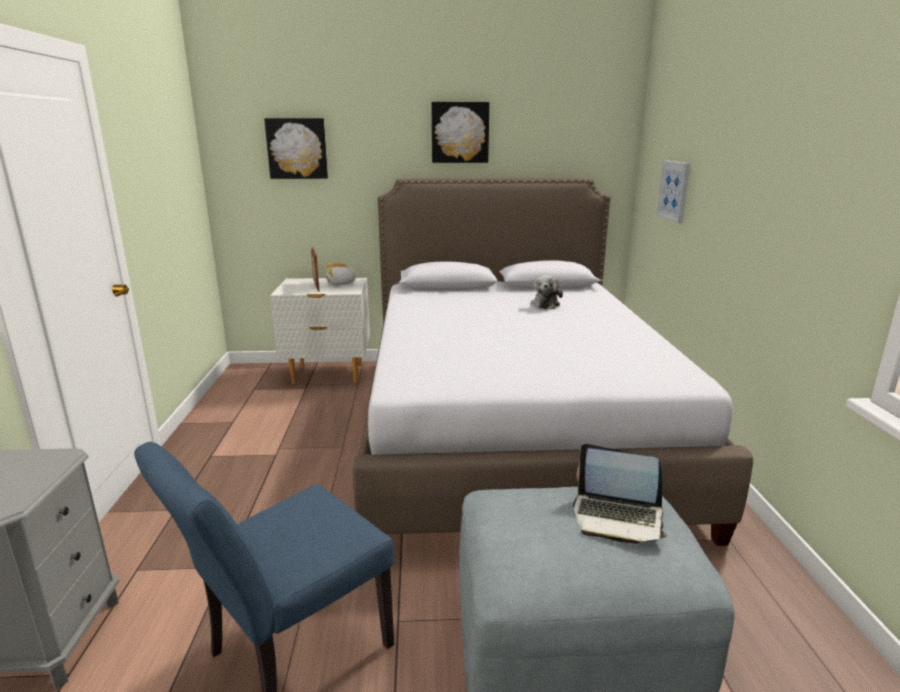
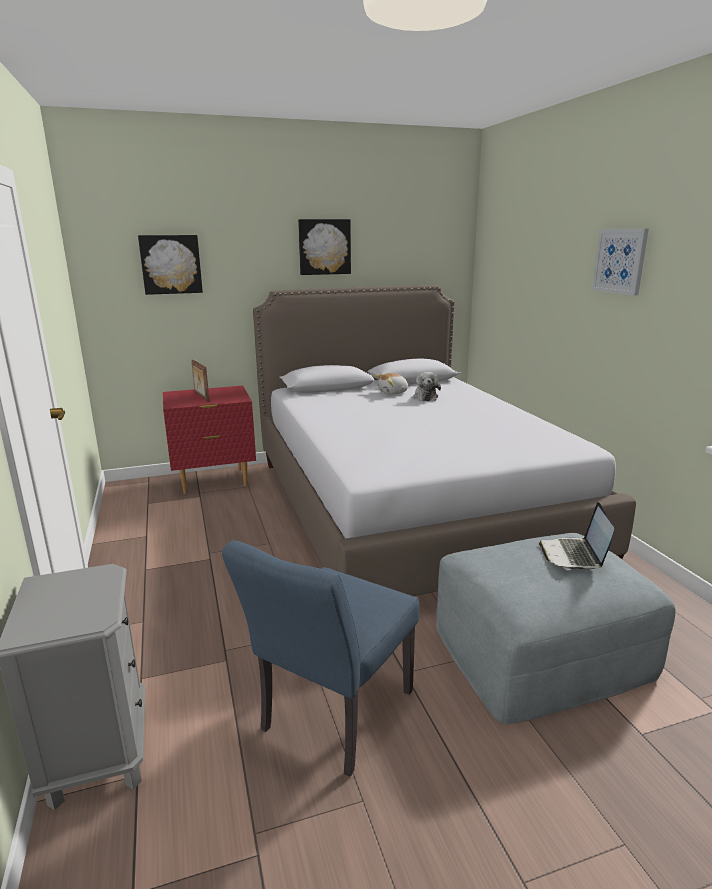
camera: 15 degrees left, 0 degrees up
white nightstand [270,278,370,384] -> red nightstand [163,386,256,494]
plush toy [326,263,360,285] -> plush toy moved to [375,373,409,394]
laptop [573,444,668,544] -> laptop turned 90 degrees clockwise [539,502,614,570]
picture [656,161,691,224] -> picture moved to [592,228,649,295]

